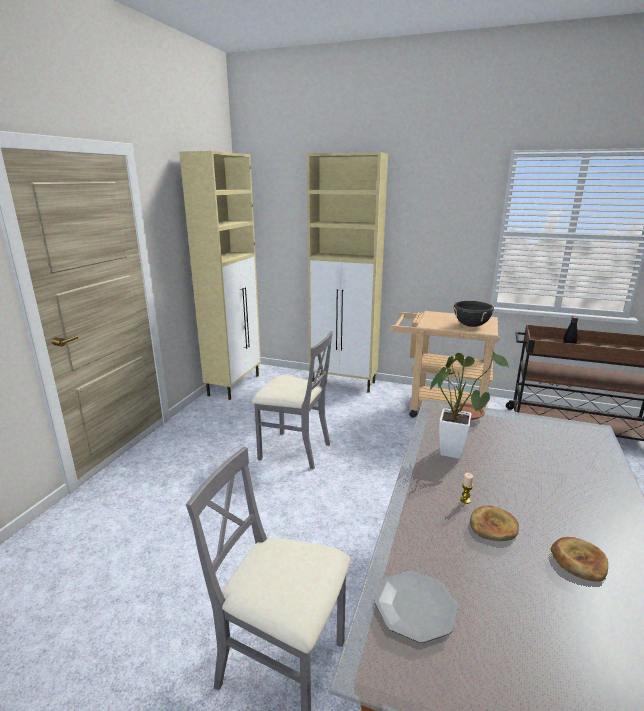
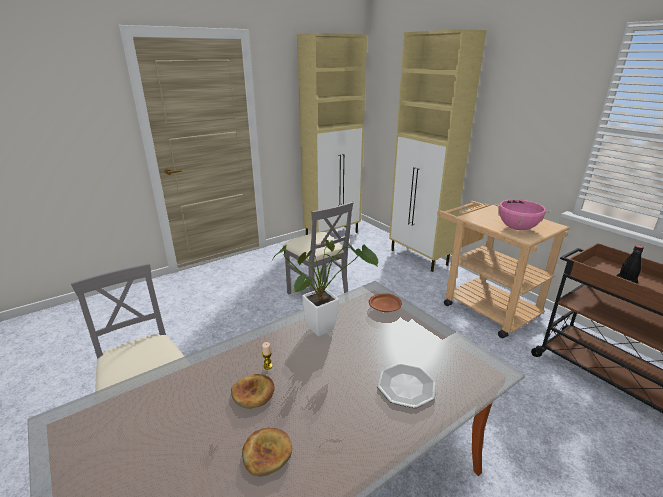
camera: 35 degrees right, 5 degrees up
plate [375,571,458,643] -> plate moved to [377,363,436,408]
black cooking pot [452,300,496,327] -> pink cooking pot [494,199,552,230]

